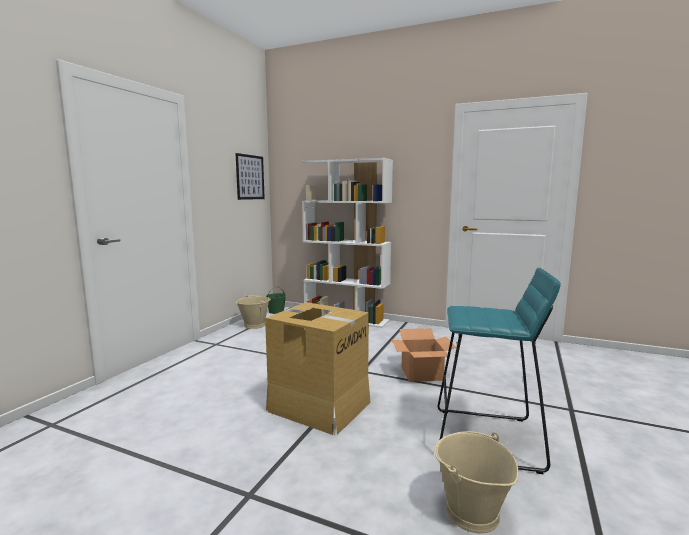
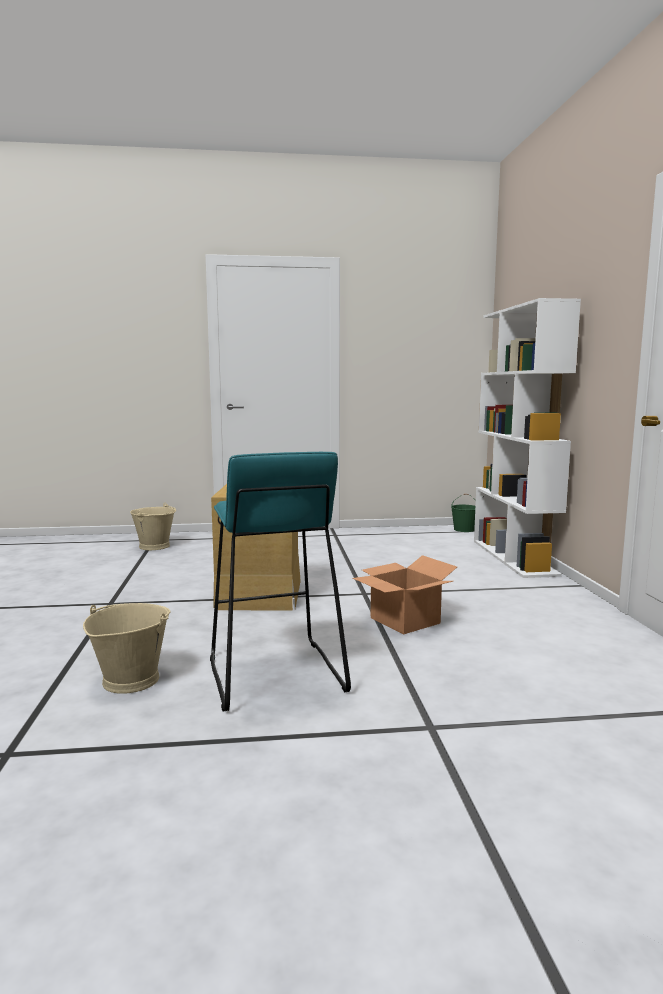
camera: 60 degrees right, 0 degrees up
picture [236,153,265,200] -> none
beige bucket [236,294,271,329] -> beige bucket moved to [130,503,176,550]

